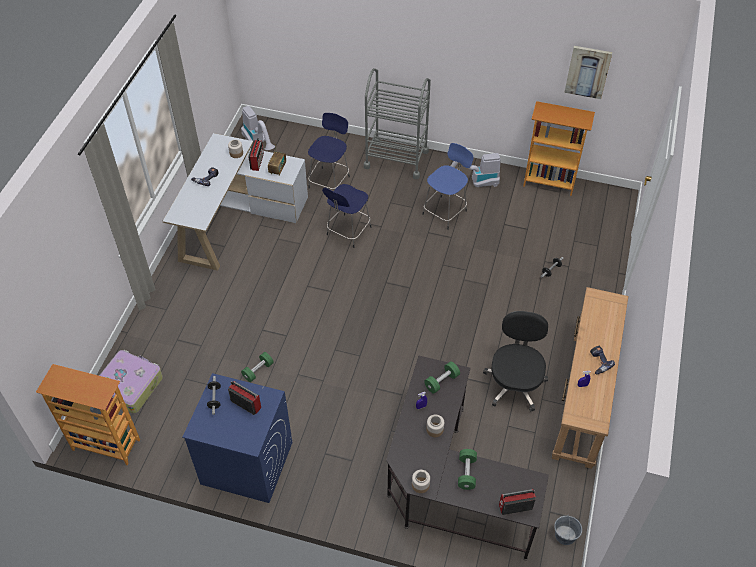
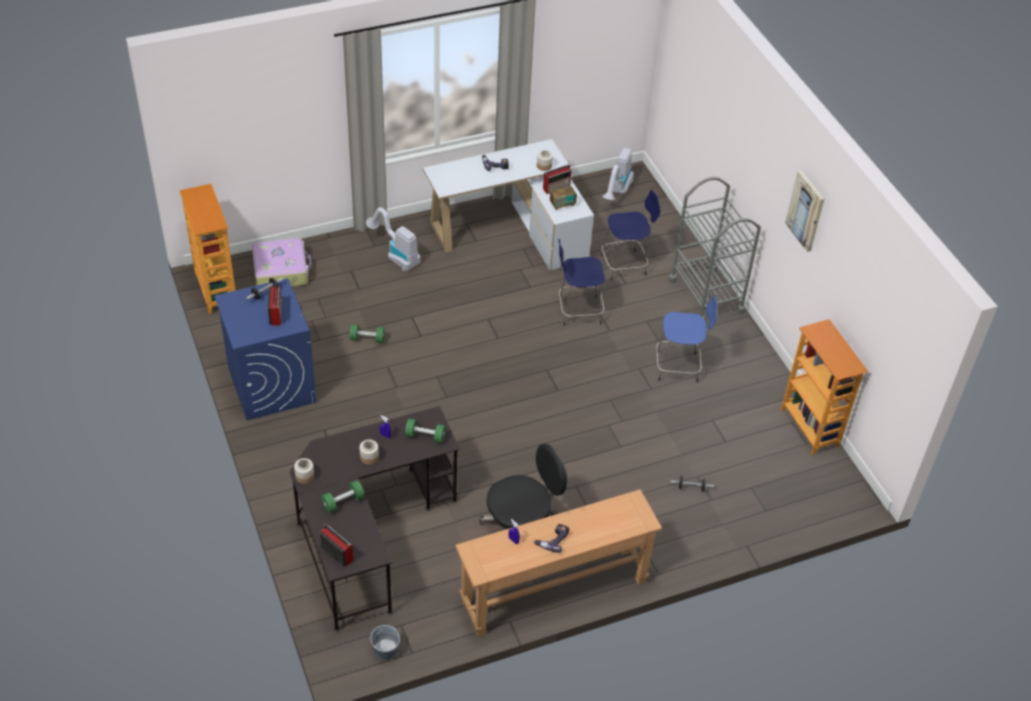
camera: 50 degrees right, 5 degrees down
vacuum cleaner [451,153,501,187] -> vacuum cleaner moved to [366,207,421,271]
picture [564,46,612,99] -> picture moved to [785,170,824,252]

